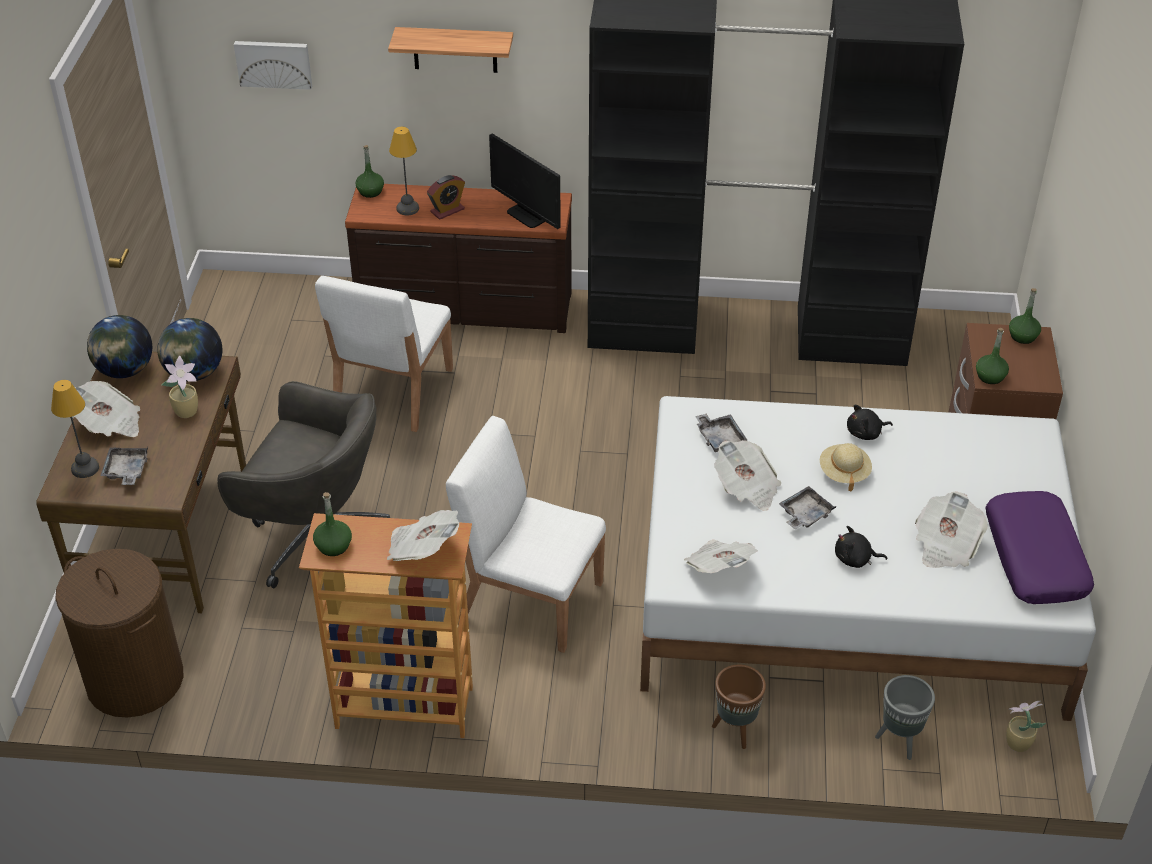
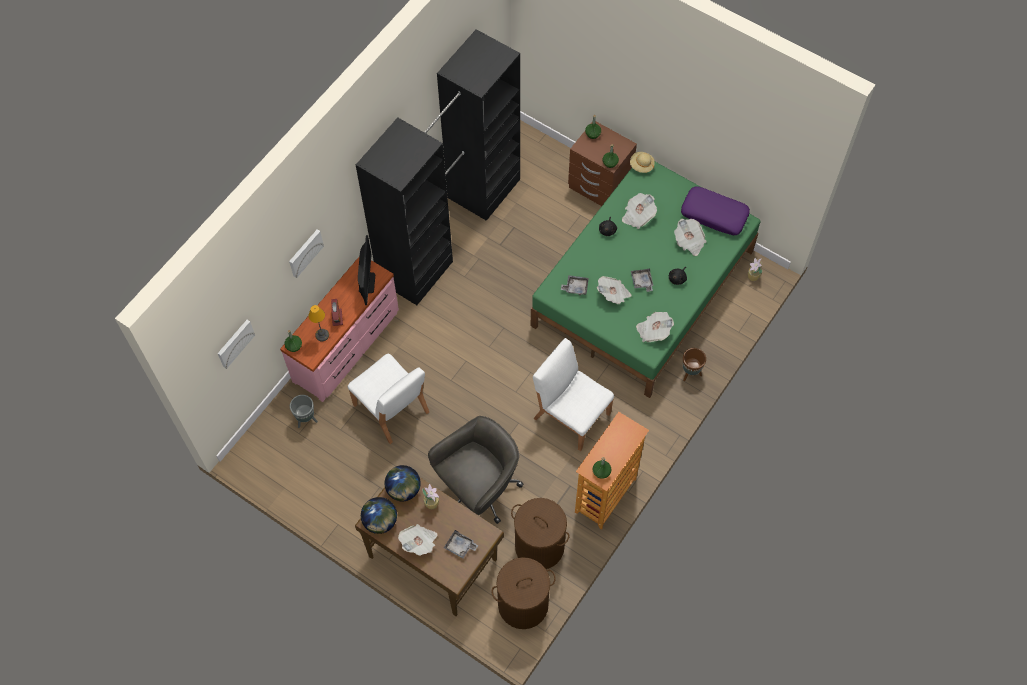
camera: 60 degrees left, 20 degrees up
table lamp [51,380,99,478] -> none
brown dresser [345,184,572,333] -> pink dresser [280,256,399,402]
newspaper [387,510,459,561] -> newspaper moved to [622,193,657,229]
shelf [388,27,513,73] -> picture [289,229,324,278]
white chair [446,416,606,653] -> white chair turned 75 degrees clockwise [533,338,614,451]
monitor [489,133,561,229] -> monitor turned 75 degrees counterclockwise [358,235,375,305]
white bed [640,396,1096,721] -> green bed [531,162,760,398]
beige hat [820,443,872,491] -> beige hat moved to [630,152,655,173]
grey planter [875,675,935,760] -> grey planter moved to [290,395,318,428]
none -> brown laundry basket [511,498,569,569]

